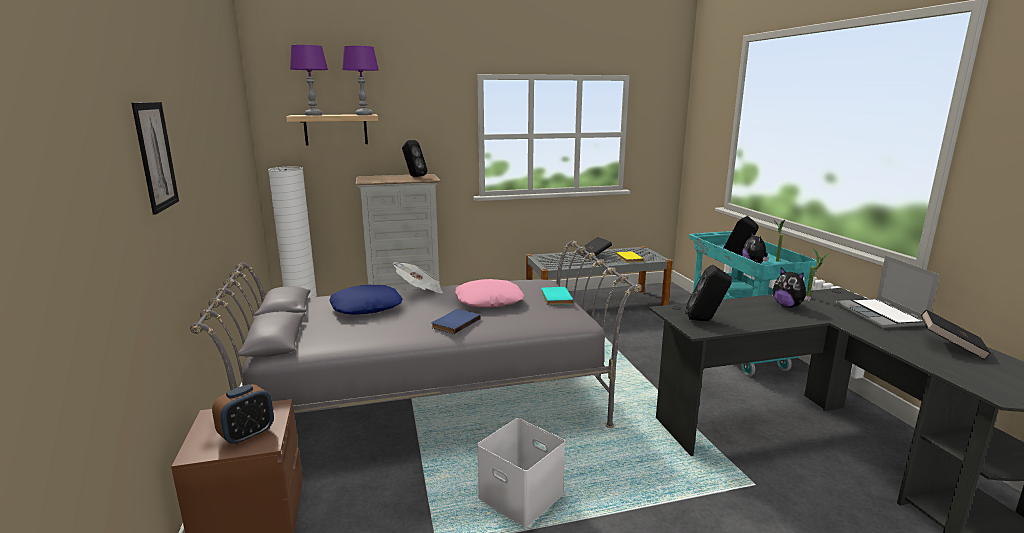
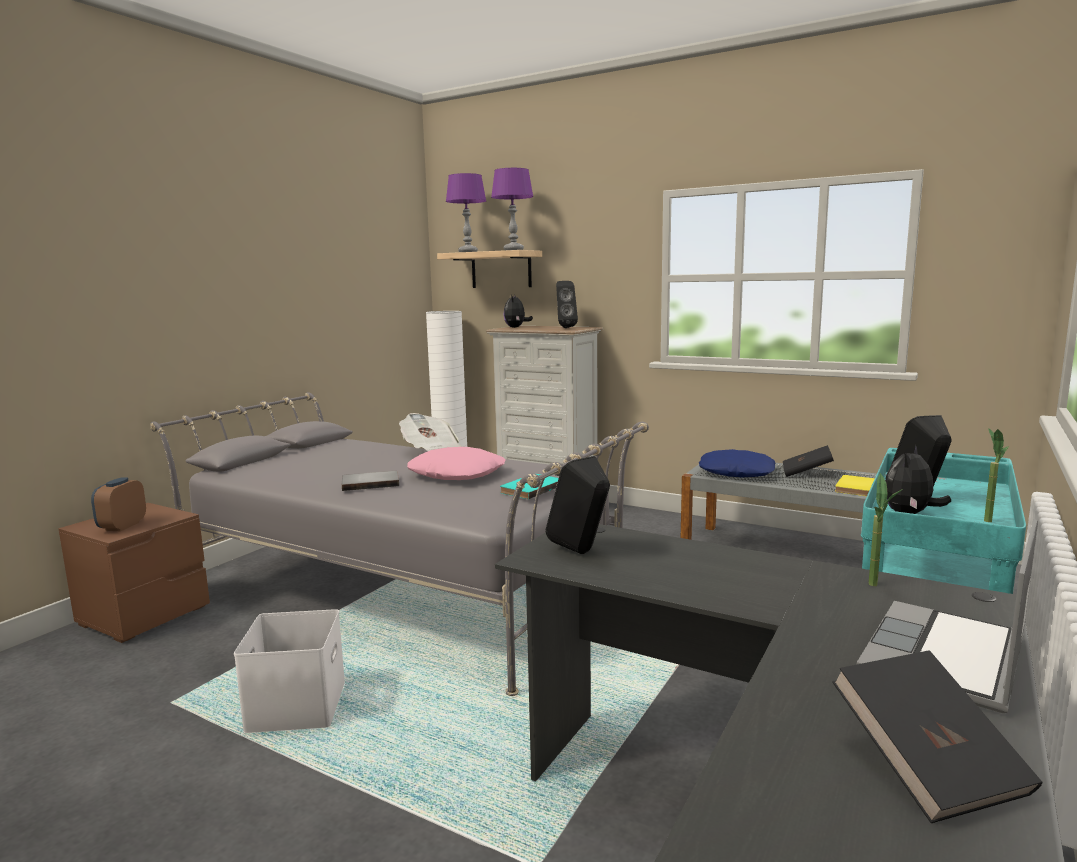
camera: 45 degrees right, 5 degrees down
picture [131,102,179,215] -> none
alarm clock [212,384,274,445] -> alarm clock turned 105 degrees clockwise [91,477,146,531]
blue pillow [329,285,403,315] -> blue pillow moved to [699,449,776,477]
blue book [432,309,481,334] -> grey book [342,471,399,491]
plush toy [773,267,812,308] -> plush toy moved to [504,295,533,328]

